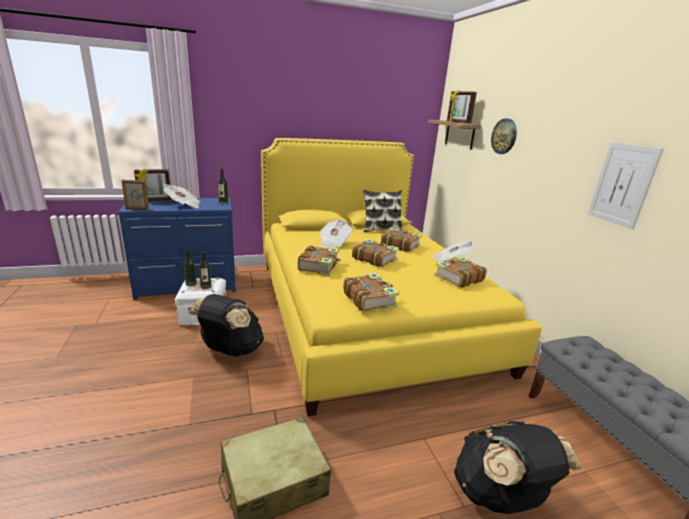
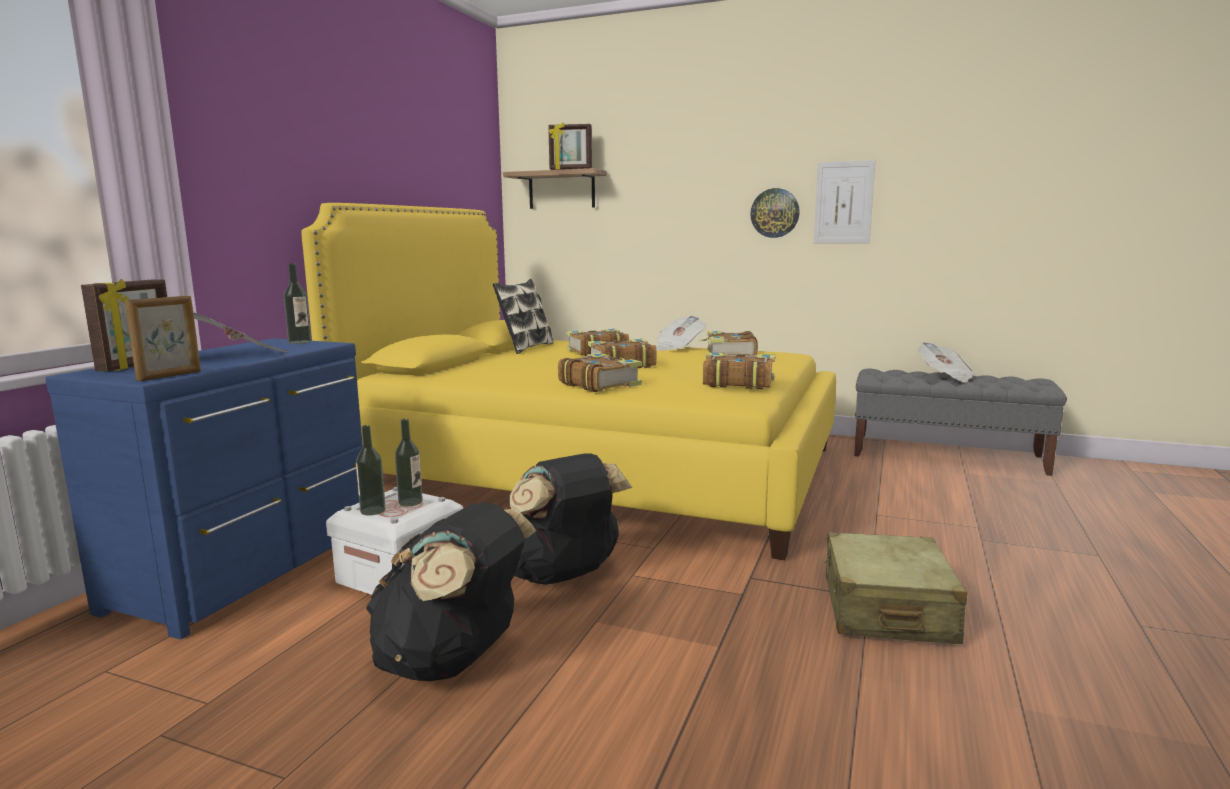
camera: 50 degrees left, 10 degrees down
newspaper [319,220,353,248] -> newspaper moved to [918,342,976,382]
black backpack [454,420,583,514] -> black backpack moved to [366,503,536,681]
wall clock [491,118,517,154] -> wall clock moved to [750,188,800,238]

